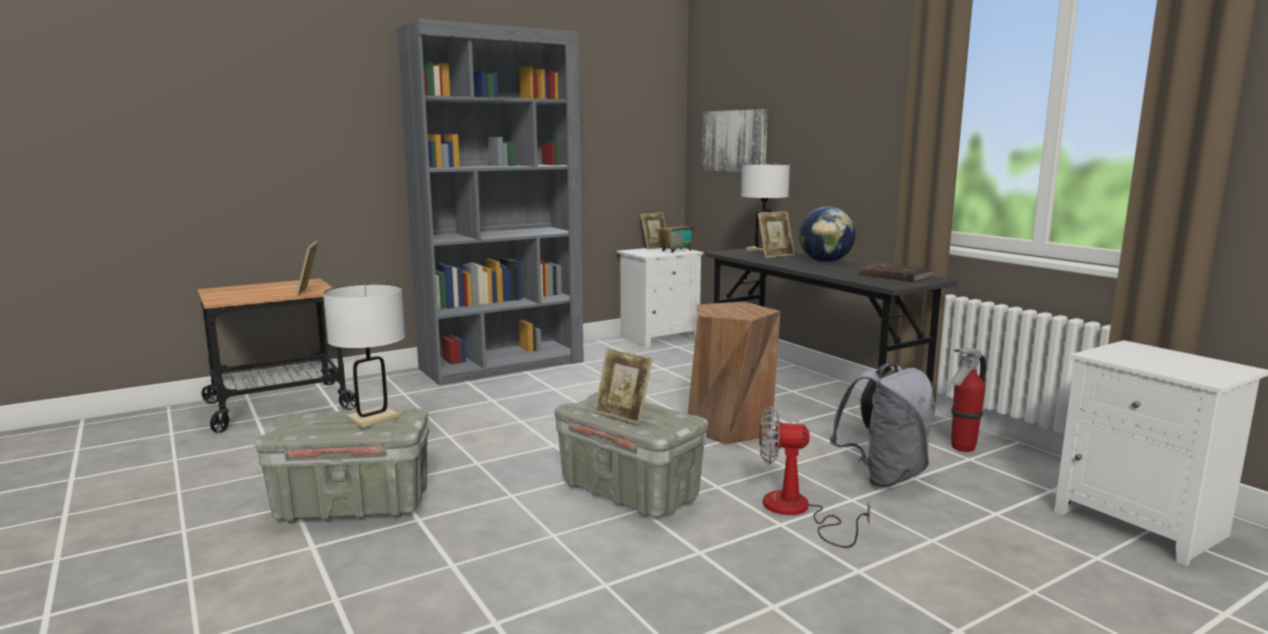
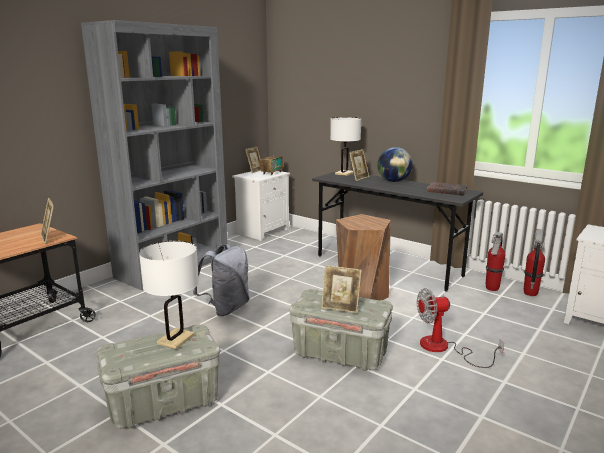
camera: 20 degrees left, 5 degrees up
picture [702,109,768,173] -> none
grey backpack [830,364,935,487] -> grey backpack moved to [193,245,250,316]
none -> fire extinguisher [524,229,545,296]

